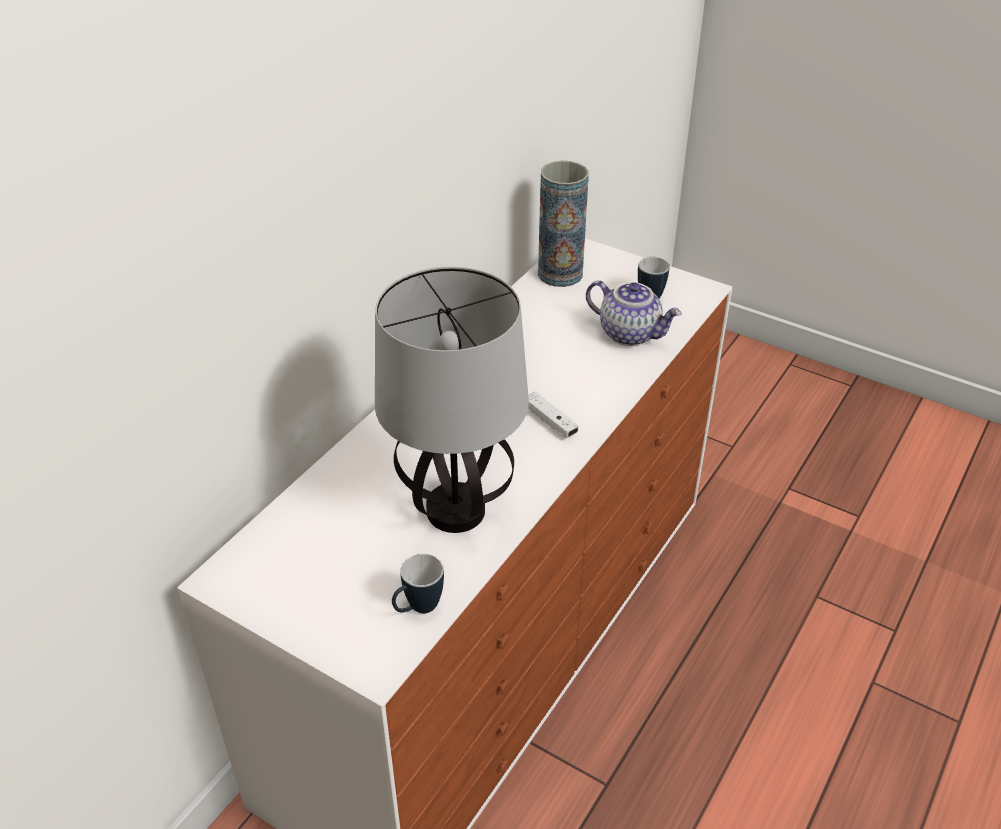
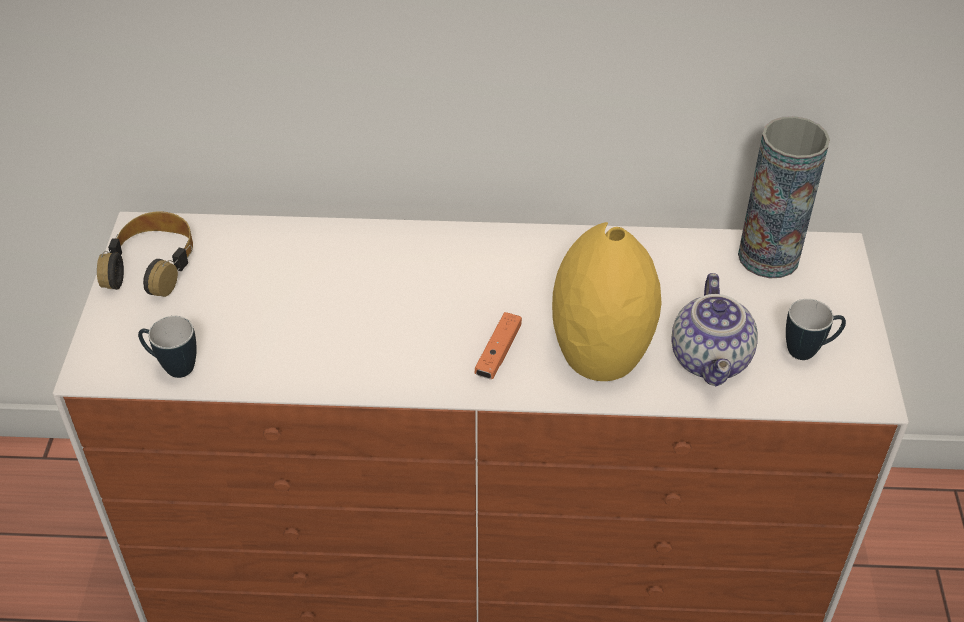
camera: 60 degrees right, 5 degrees up
table lamp [375,267,529,533] -> none
white game controller [528,392,579,438] -> orange game controller [475,312,522,379]
none -> headphones [97,211,193,297]
none -> yellow vase [552,222,661,381]

